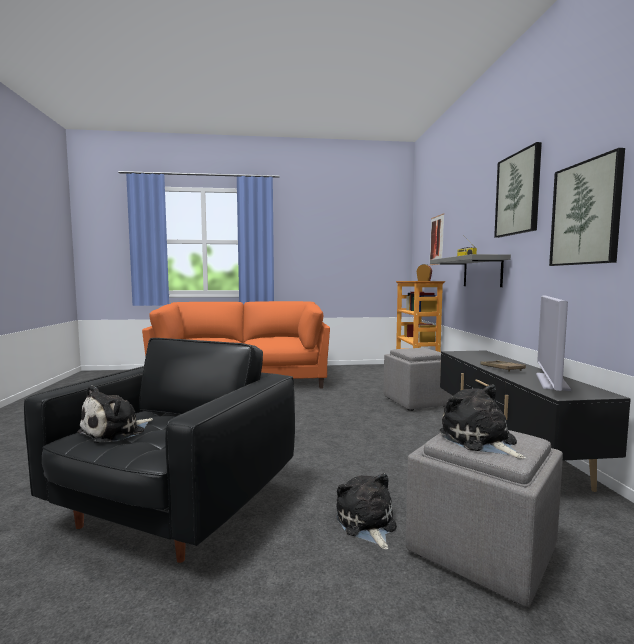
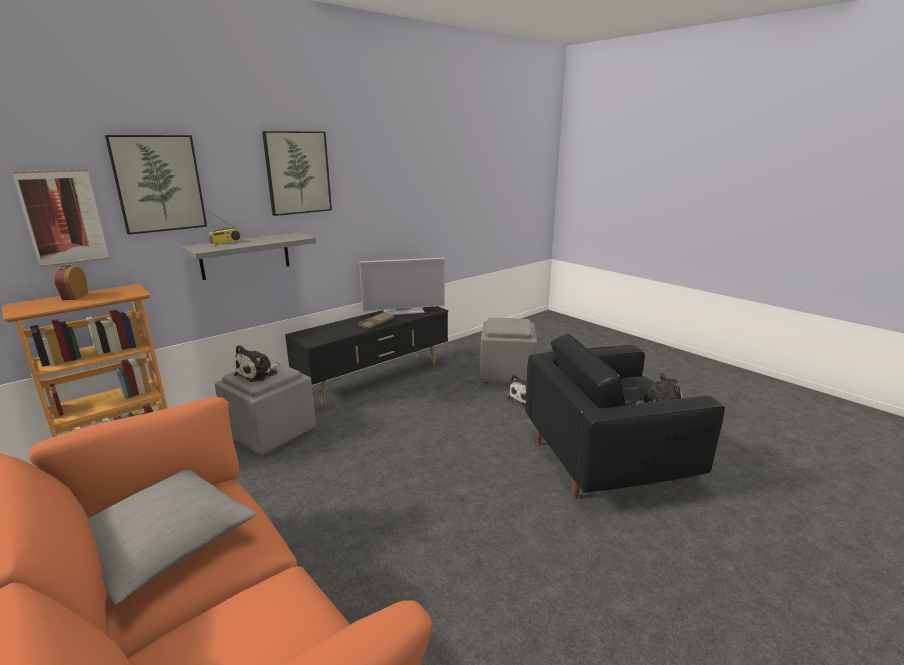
camera: 125 degrees left, 15 degrees up
plush toy [440,385,526,459] -> plush toy moved to [234,345,279,382]
picture [549,148,625,266] -> picture moved to [105,135,207,235]
none -> grey pillow [88,470,257,605]

